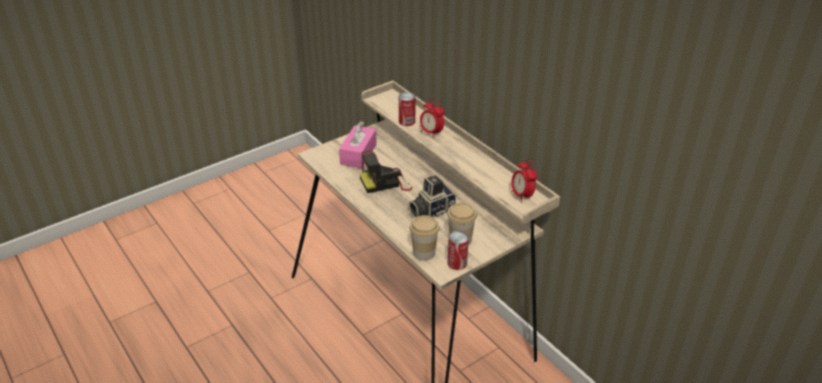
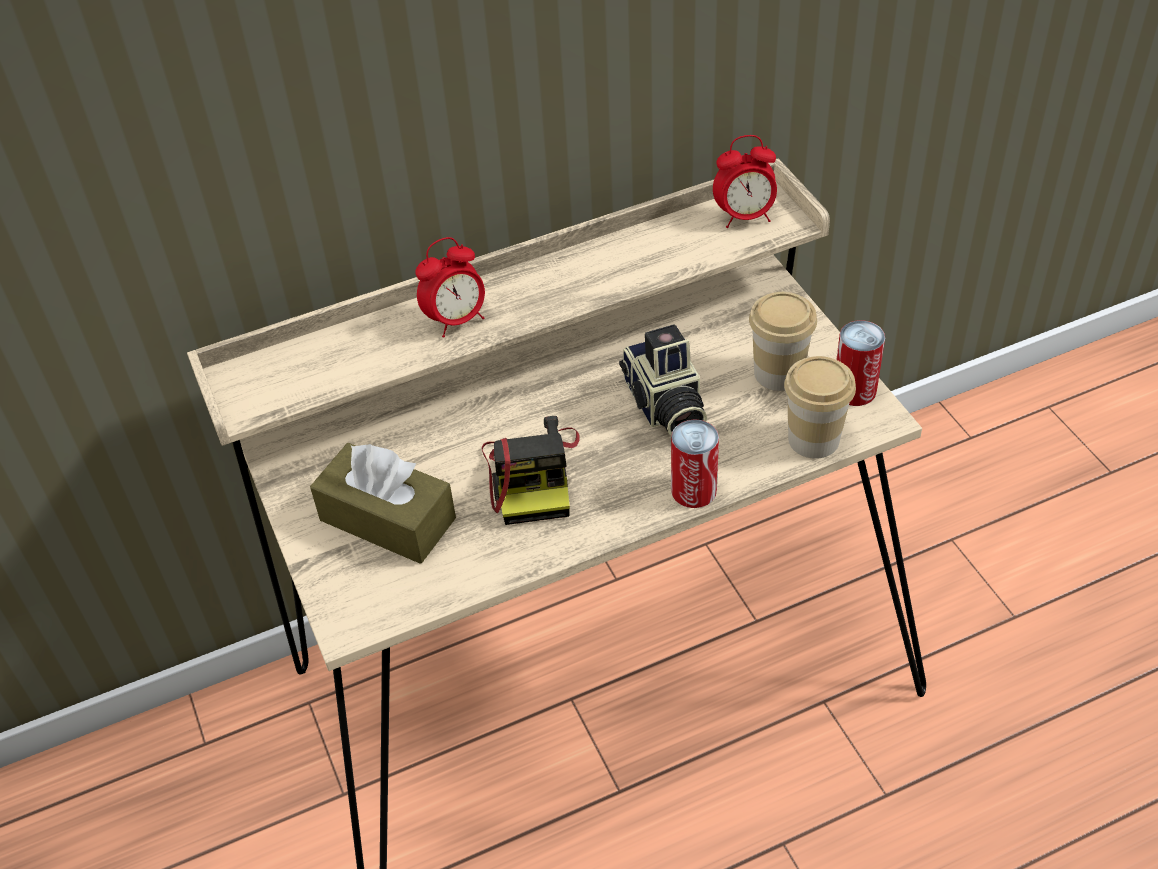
camera: 75 degrees left, 10 degrees up
pink tissue box [339,121,377,169] -> brown tissue box [310,443,456,564]
can [399,92,415,126] -> can moved to [671,419,719,508]

